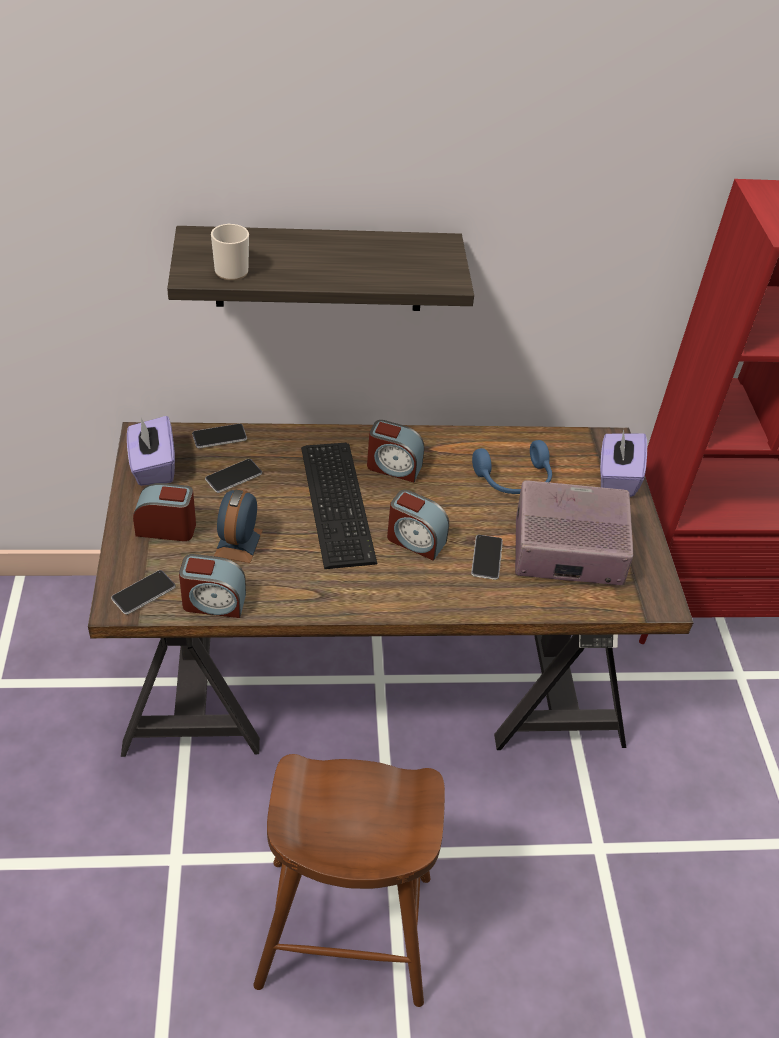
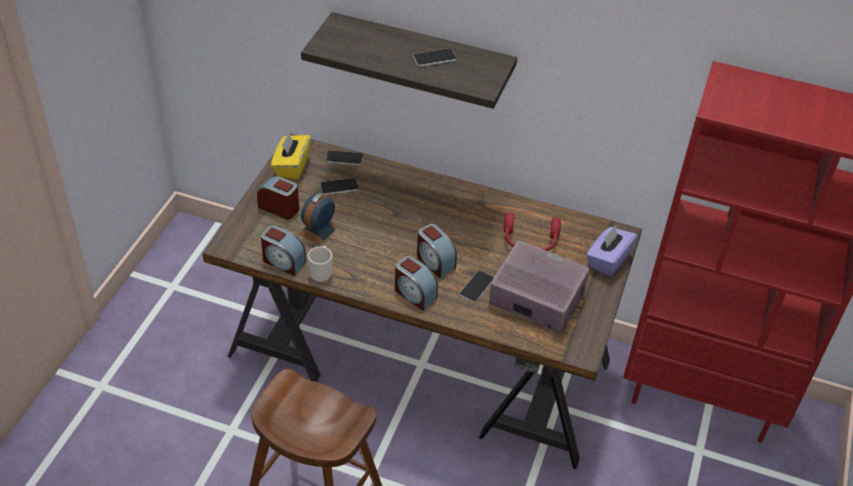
camera: 25 degrees right, 0 degrees up
phone [111,570,176,615] -> phone moved to [413,48,457,67]
purple tissue box [127,416,175,486] -> yellow tissue box [271,133,311,180]
mug [211,223,249,280] -> mug moved to [308,246,332,282]
keyboard [301,443,377,569] -> none
alarm clock [367,420,424,482] -> alarm clock moved to [395,256,438,311]
blue headphones [472,440,552,494] -> red headphones [504,212,561,251]

